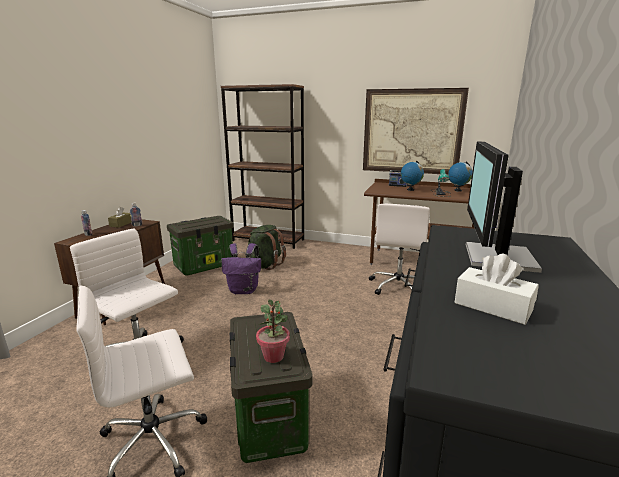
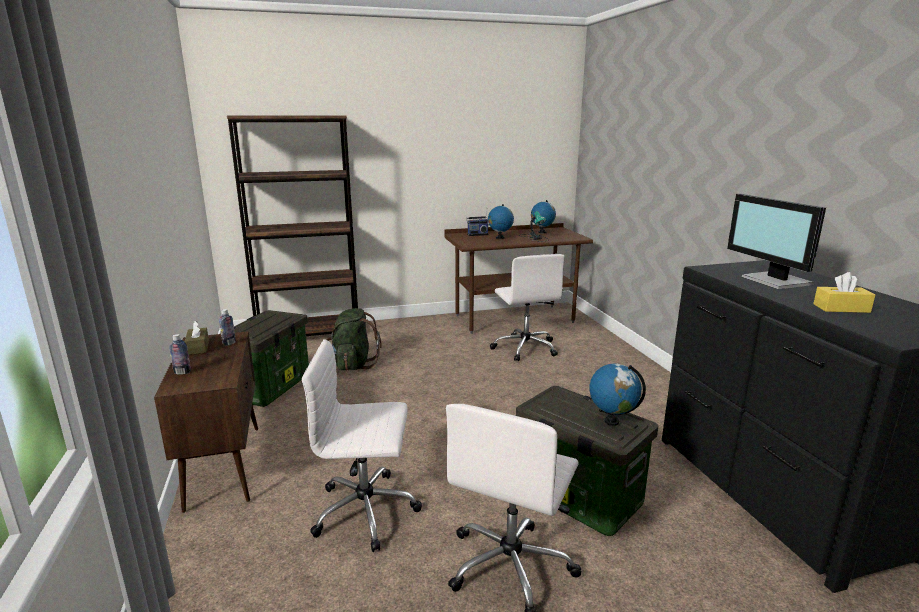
camera: 35 degrees left, 0 degrees up
purple backpack [221,243,261,294] -> none
potted plant [256,299,290,363] -> globe [589,364,646,426]
picture [363,88,469,175] -> none
white tissue box [455,253,539,325] -> yellow tissue box [813,272,875,313]

